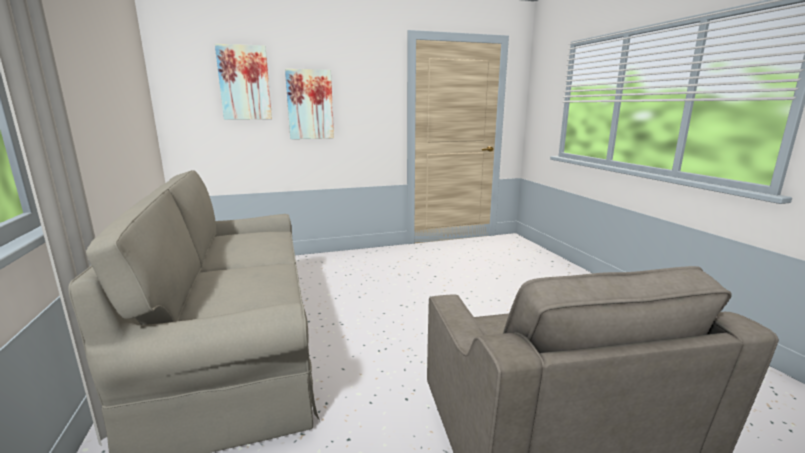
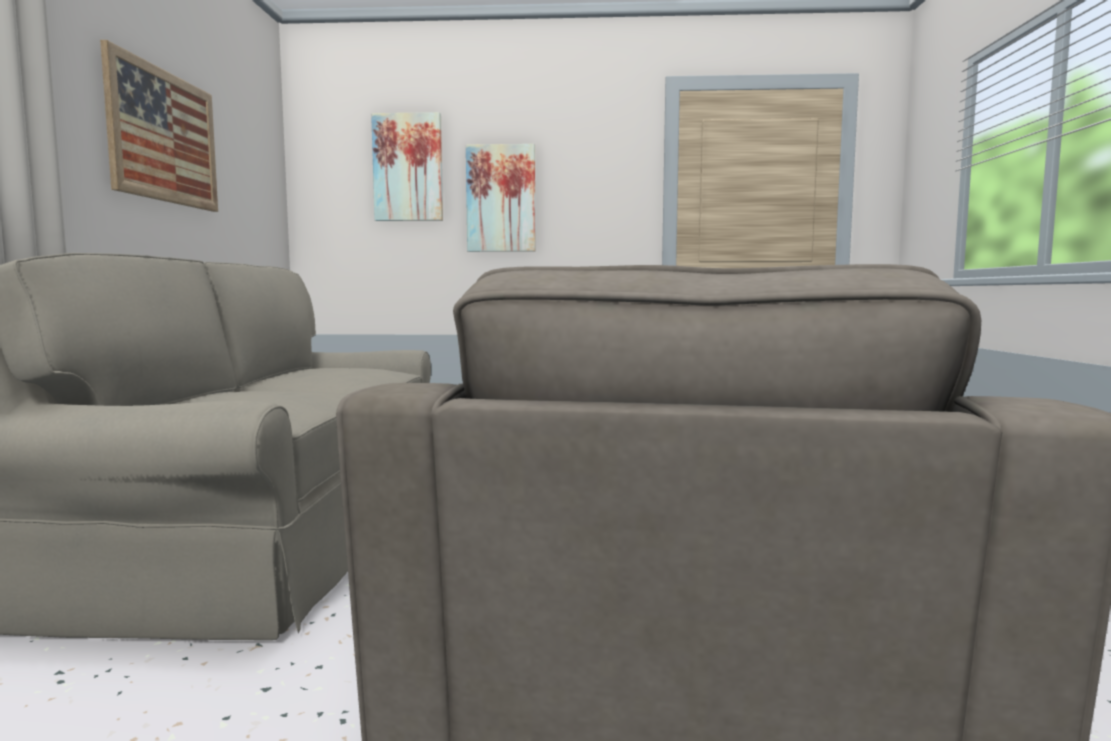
camera: 20 degrees right, 10 degrees down
none -> picture [100,40,218,212]

